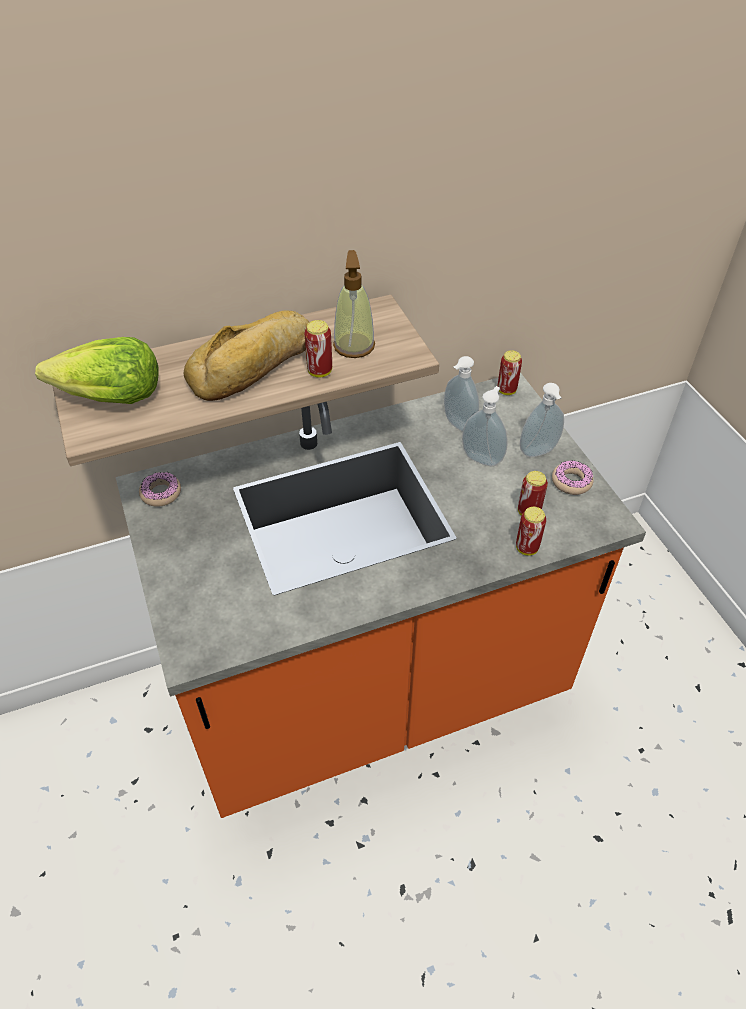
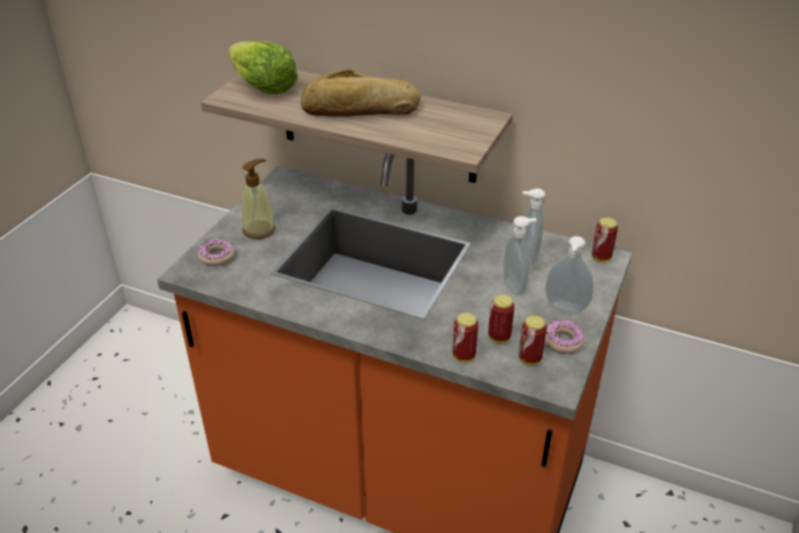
camera: 45 degrees right, 10 degrees down
donut [139,472,181,506] -> donut moved to [197,238,235,266]
can [304,320,332,377] -> can moved to [519,315,547,365]
soap dispenser [333,250,375,358] -> soap dispenser moved to [242,159,276,239]

